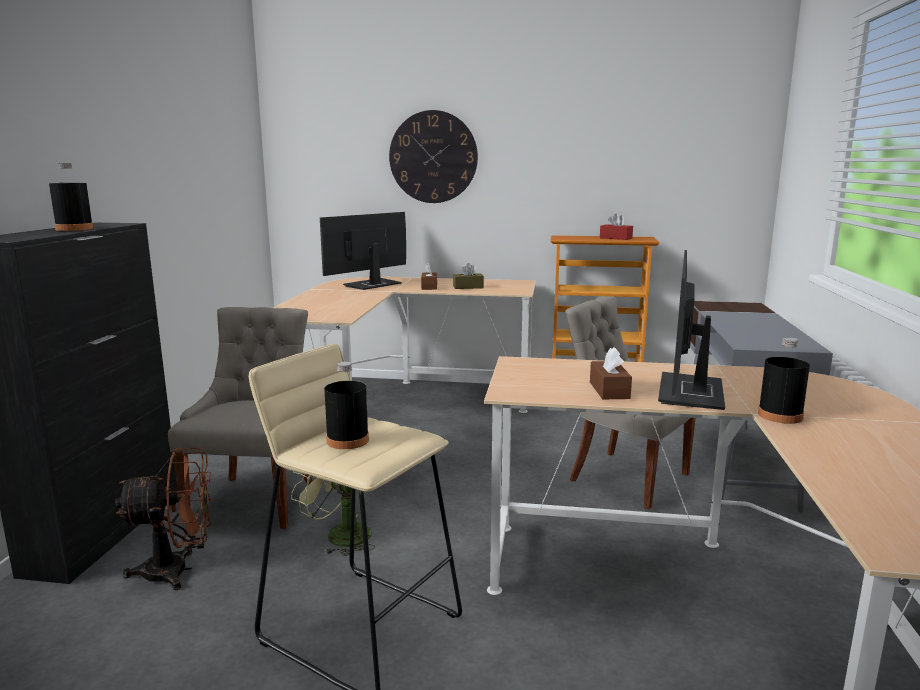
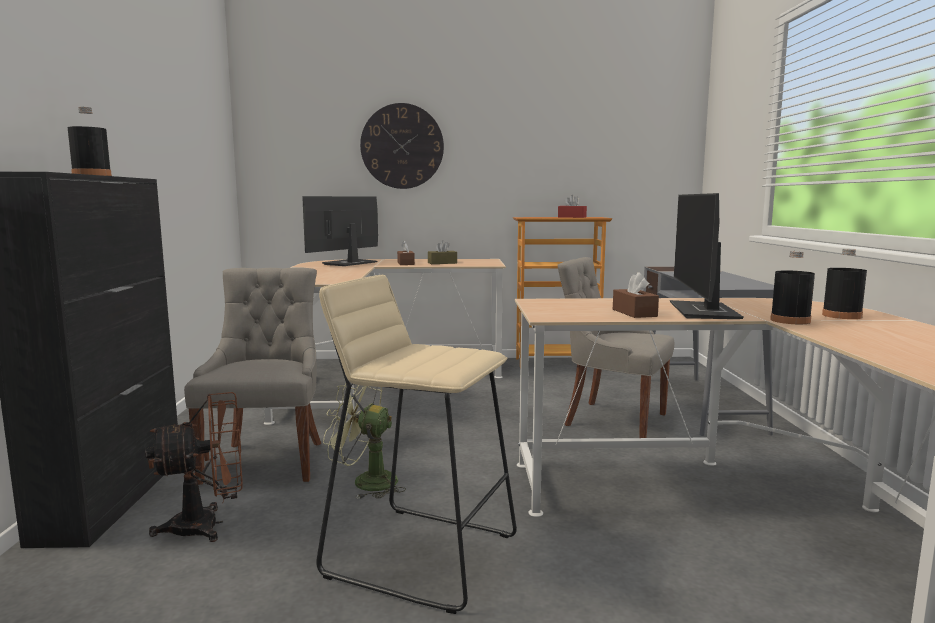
camera: 10 degrees left, 5 degrees down
black bottle [324,362,369,449] -> black bottle moved to [822,249,867,319]

